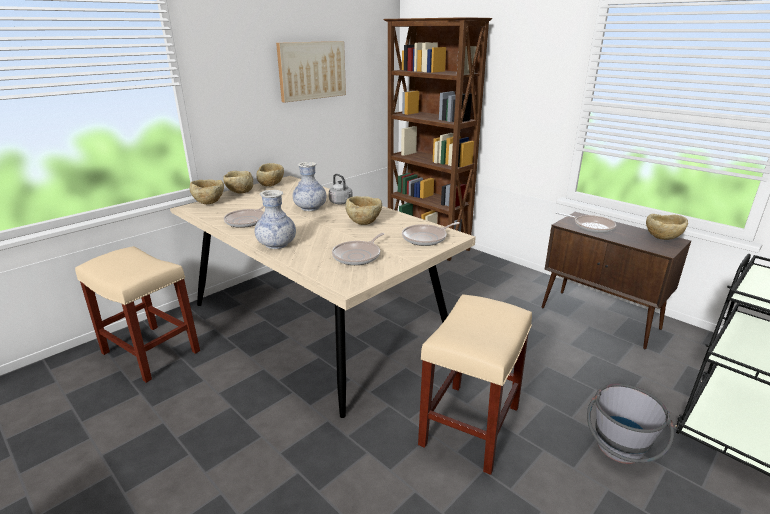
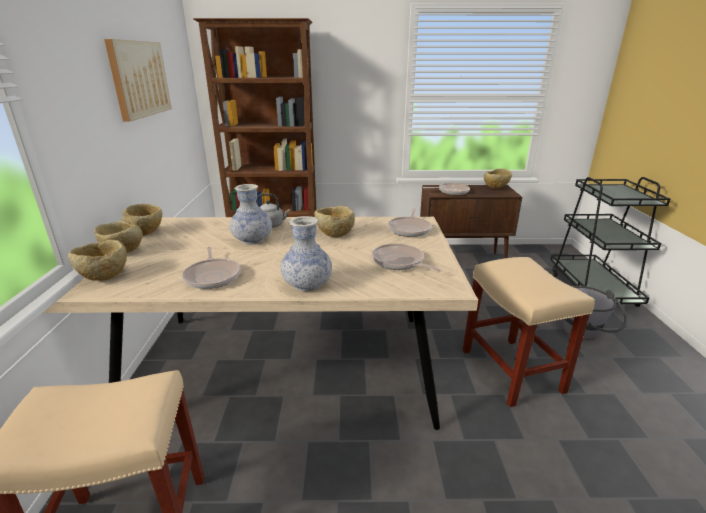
camera: 45 degrees left, 0 degrees up
frying pan [332,233,384,265] -> frying pan turned 150 degrees clockwise [372,244,440,271]

